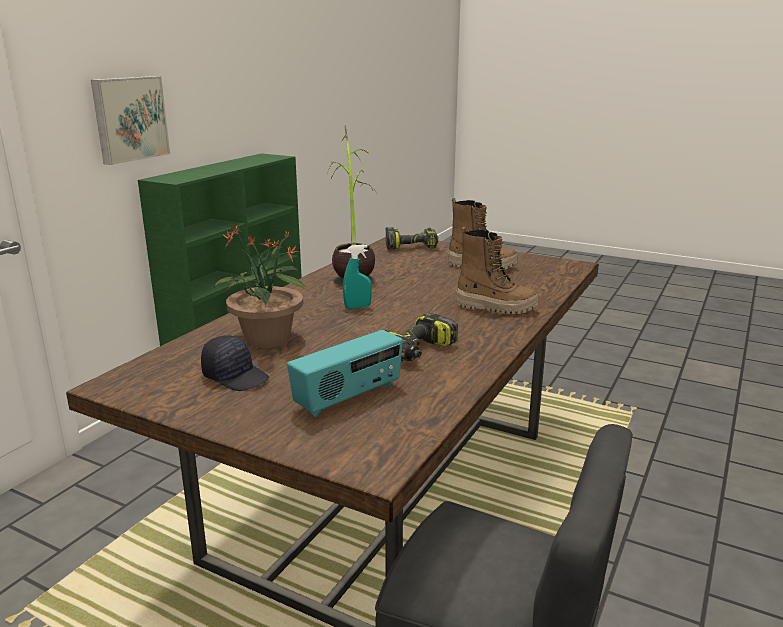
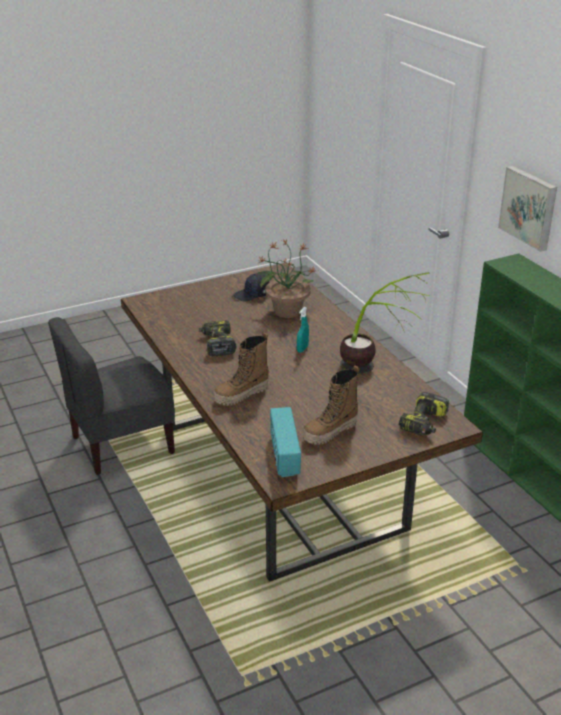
camera: 125 degrees right, 10 degrees up
radio [287,330,403,417] -> radio moved to [270,407,301,477]

